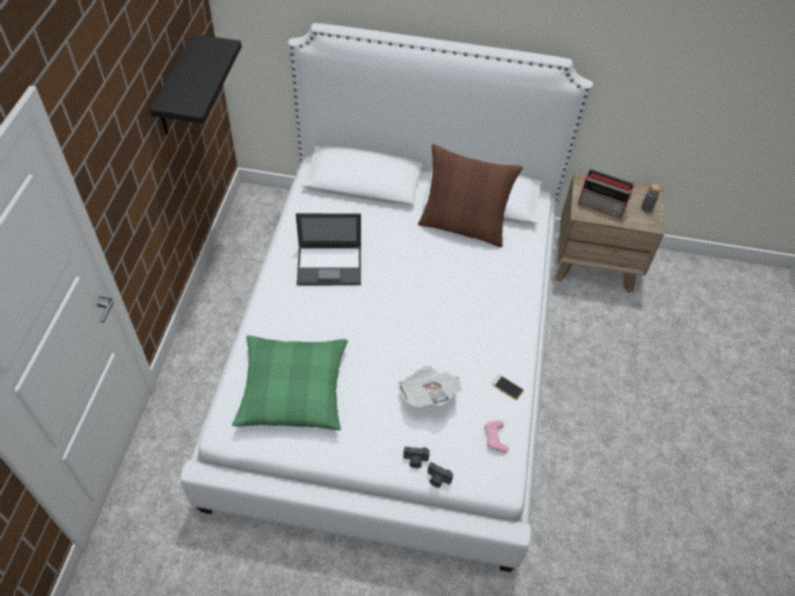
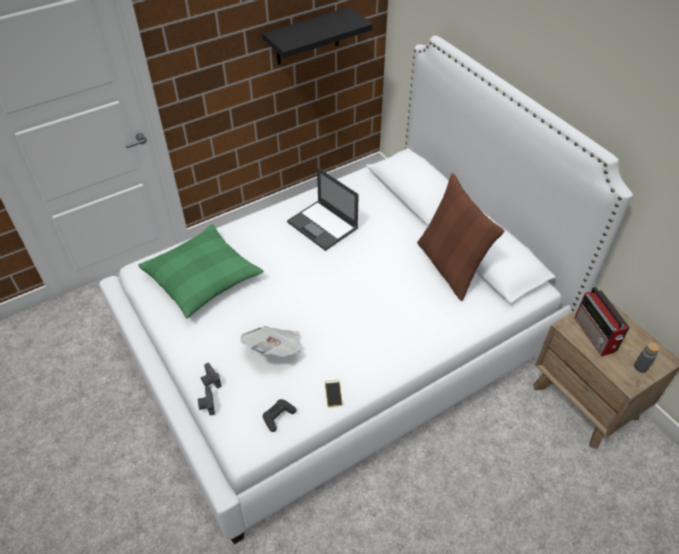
camera: 50 degrees right, 5 degrees down
pink game controller [484,421,508,453] -> black game controller [263,399,296,432]

